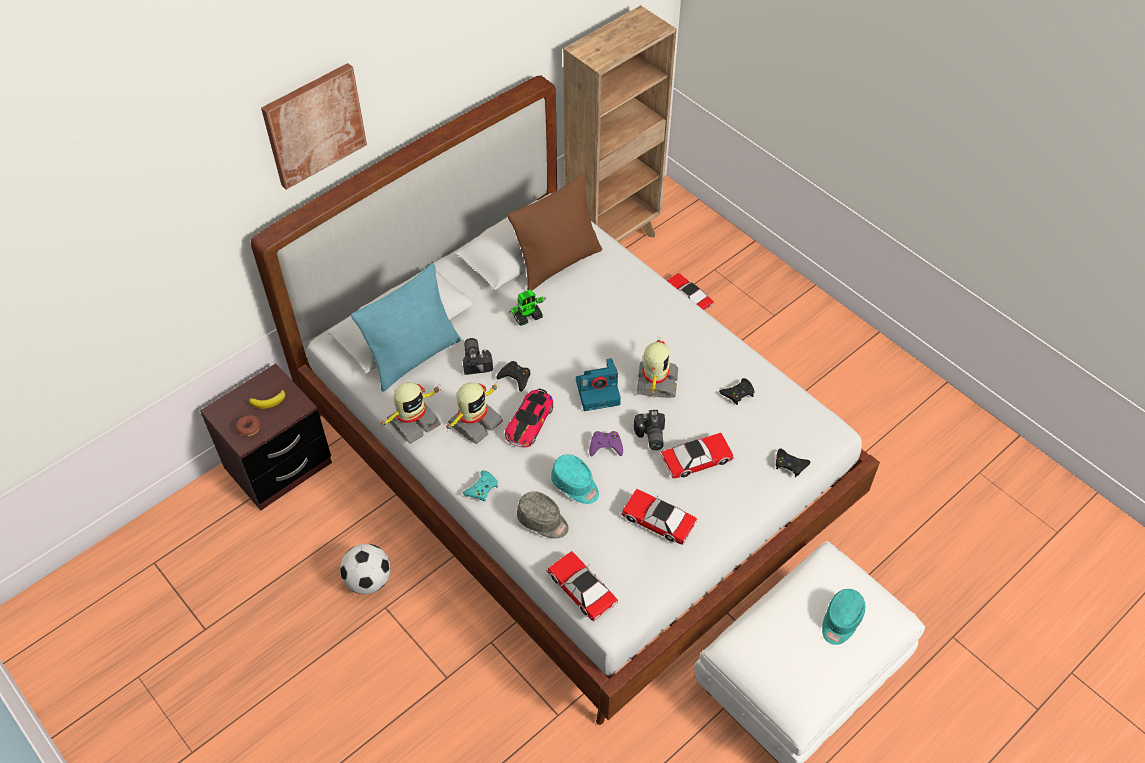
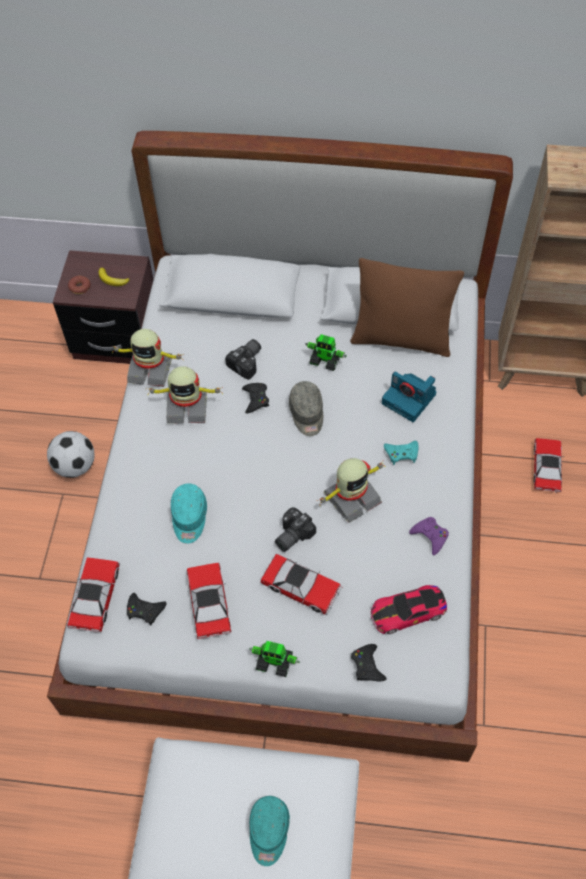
camera: 50 degrees right, 5 degrees up
picture [261,63,367,190] -> none
turquoise pillow [351,264,461,391] -> none
turquoise game controller [462,470,498,502] -> turquoise game controller moved to [384,441,418,465]
toy car [505,389,553,448] -> toy car moved to [371,585,447,634]
grey cap [517,491,569,539] -> grey cap moved to [289,381,323,436]
camera [576,358,621,411] -> camera moved to [382,372,436,422]
purple game controller [589,431,623,456] -> purple game controller moved to [409,517,449,555]
black game controller [719,378,755,405] -> black game controller moved to [127,593,167,625]
turquoise cap [822,589,866,645] -> turquoise cap turned 75 degrees counterclockwise [249,796,290,866]
none -> toy robot [249,641,300,677]

